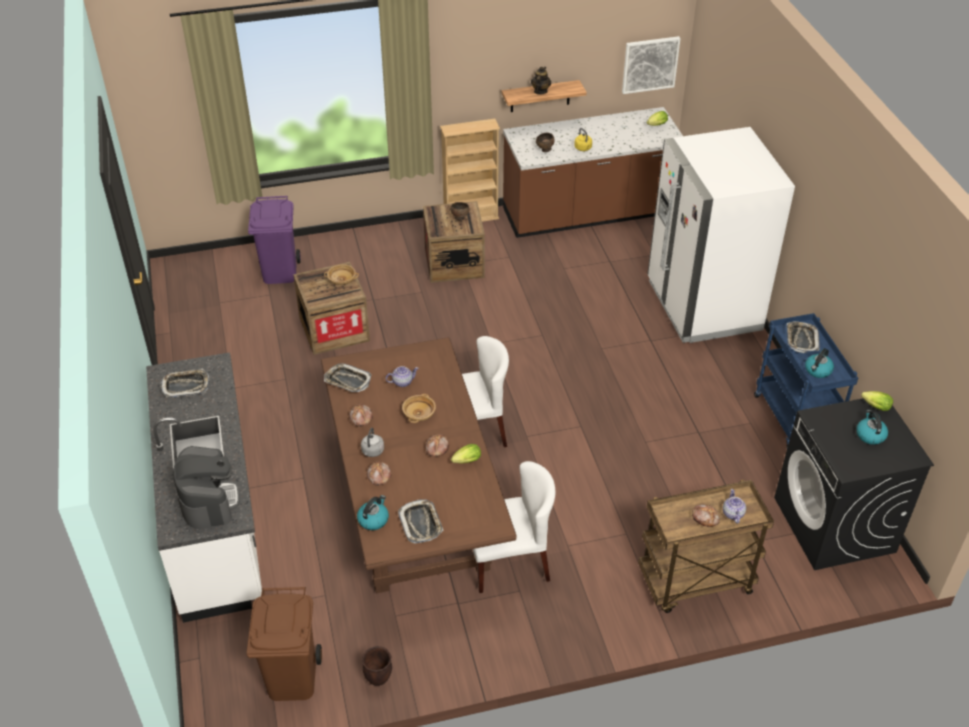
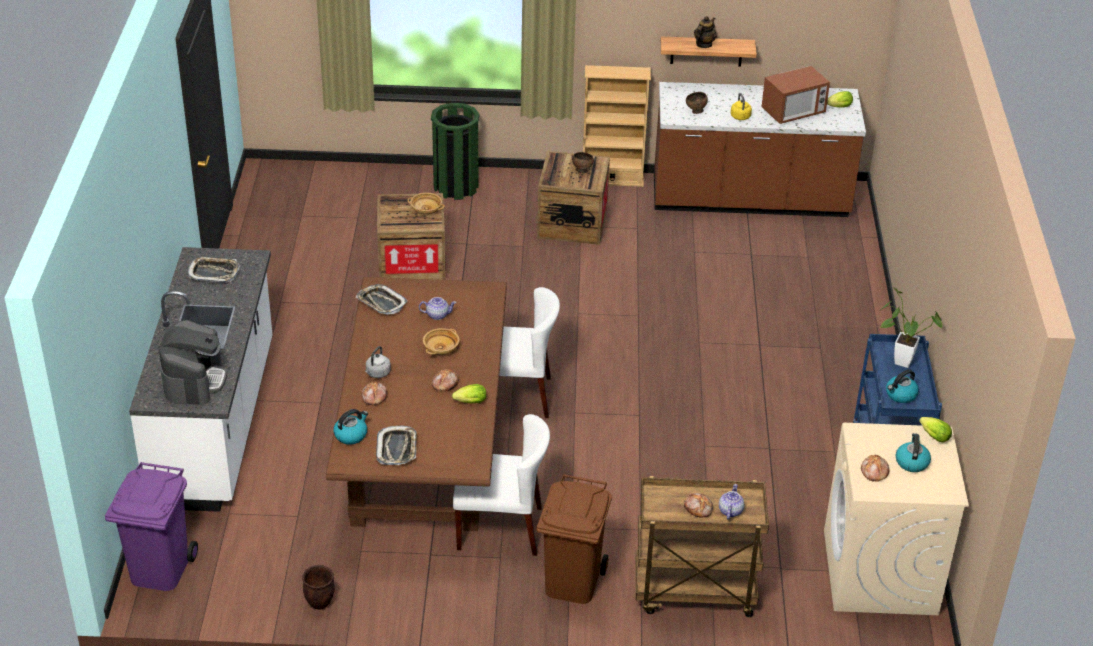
camera: 15 degrees right, 5 degrees down
brown trash can [247,587,322,701] -> brown trash can moved to [537,474,612,604]
purple trash can [248,196,301,284] -> purple trash can moved to [105,462,198,591]
bread [349,404,373,427] -> bread moved to [861,454,889,482]
picture [622,36,681,94] -> none
white fridge [648,127,795,343] -> none
black washing machine [774,398,934,570] -> beige washing machine [824,423,969,615]
tray [787,321,820,353] -> potted plant [879,288,942,368]
none -> green trash can [431,103,479,200]
none -> microwave [762,66,830,124]

